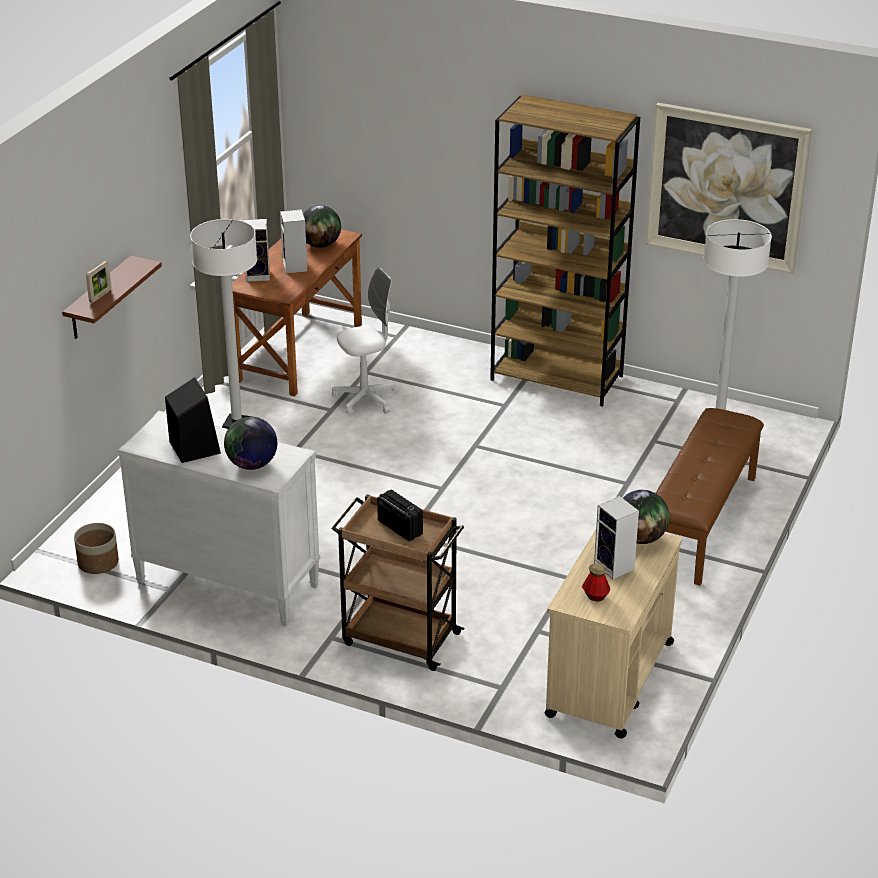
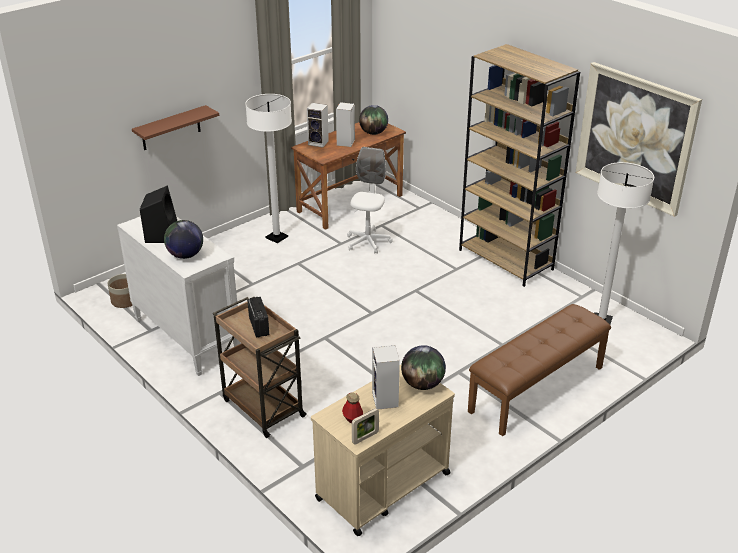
camera: 25 degrees right, 0 degrees up
picture frame [86,261,111,302] -> picture frame moved to [352,408,379,444]
white office chair [332,267,399,416] -> white office chair turned 75 degrees counterclockwise [347,147,393,254]

